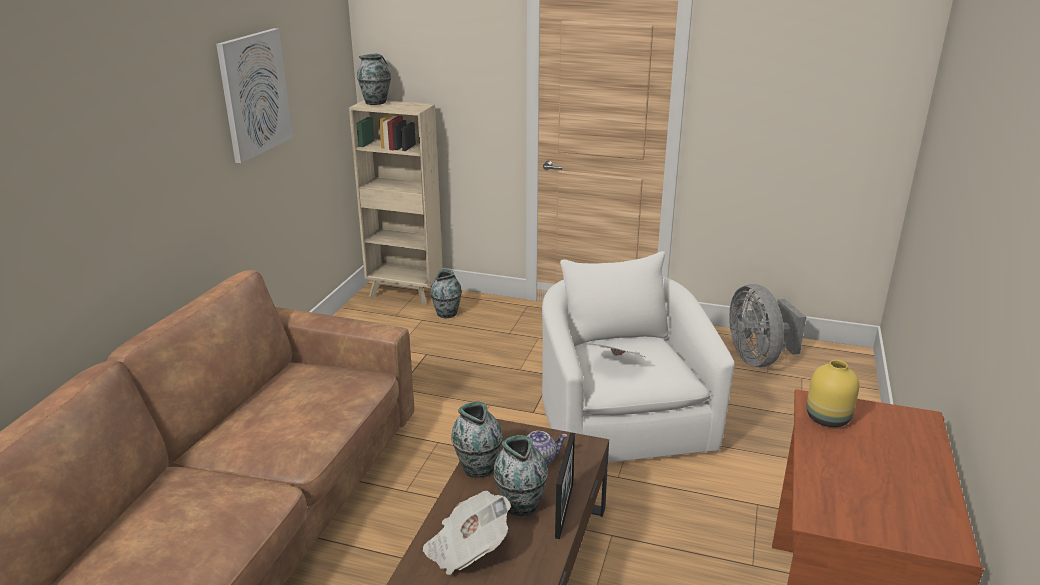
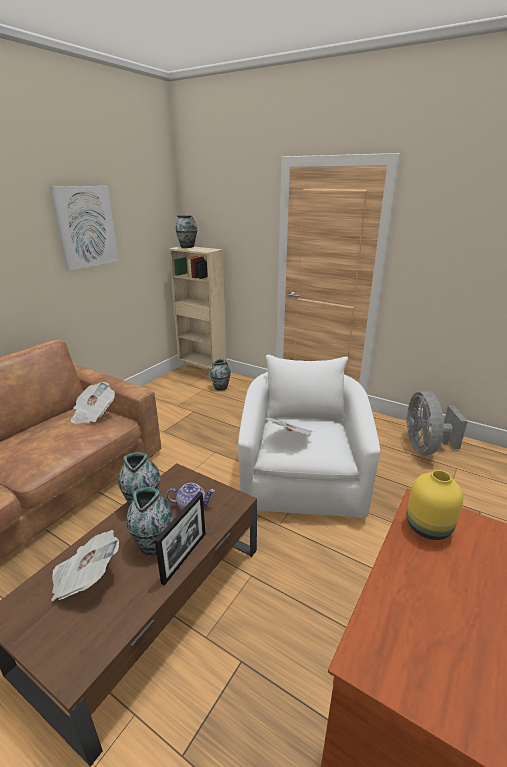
camera: 15 degrees right, 0 degrees up
none -> newspaper [71,382,115,424]

